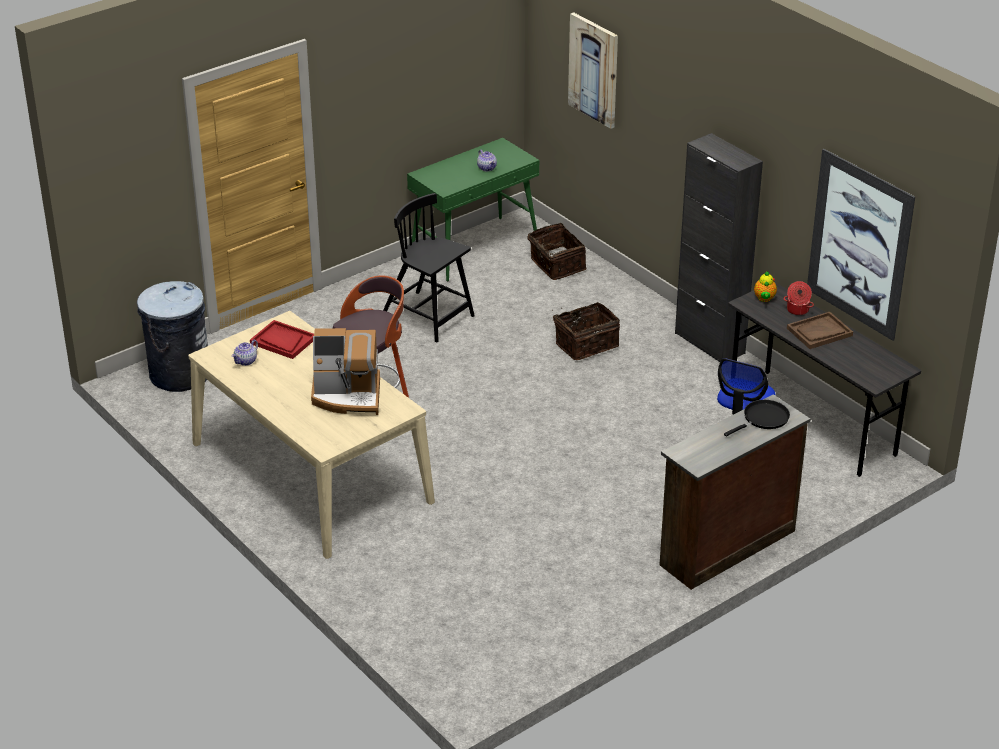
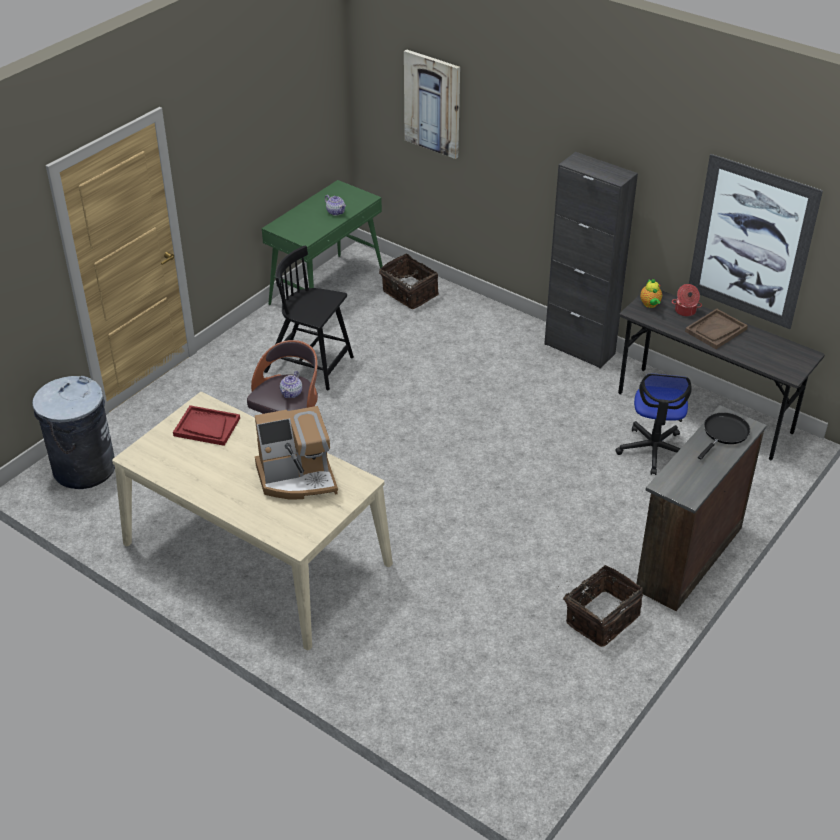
camera: 15 degrees left, 5 degrees up
teapot [232,340,258,366] -> teapot moved to [280,371,302,398]
basket [552,302,620,360] -> basket moved to [557,565,643,647]

